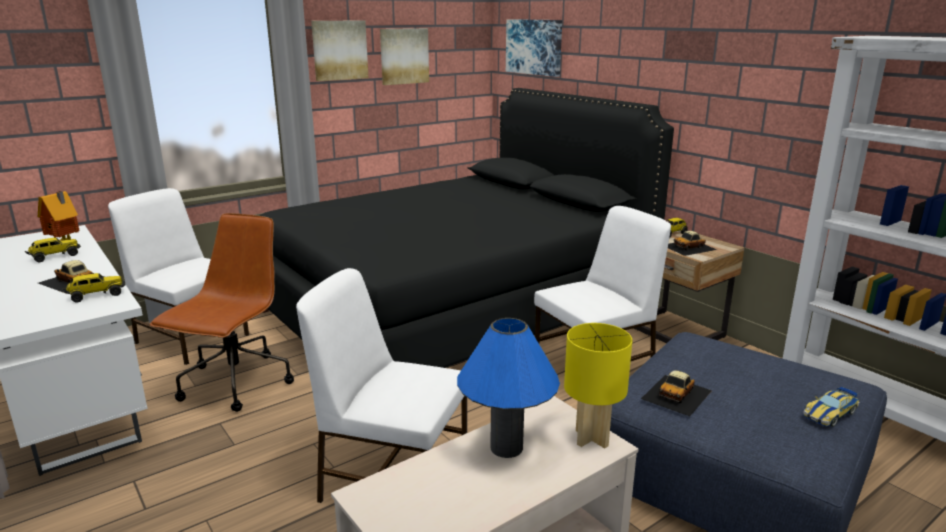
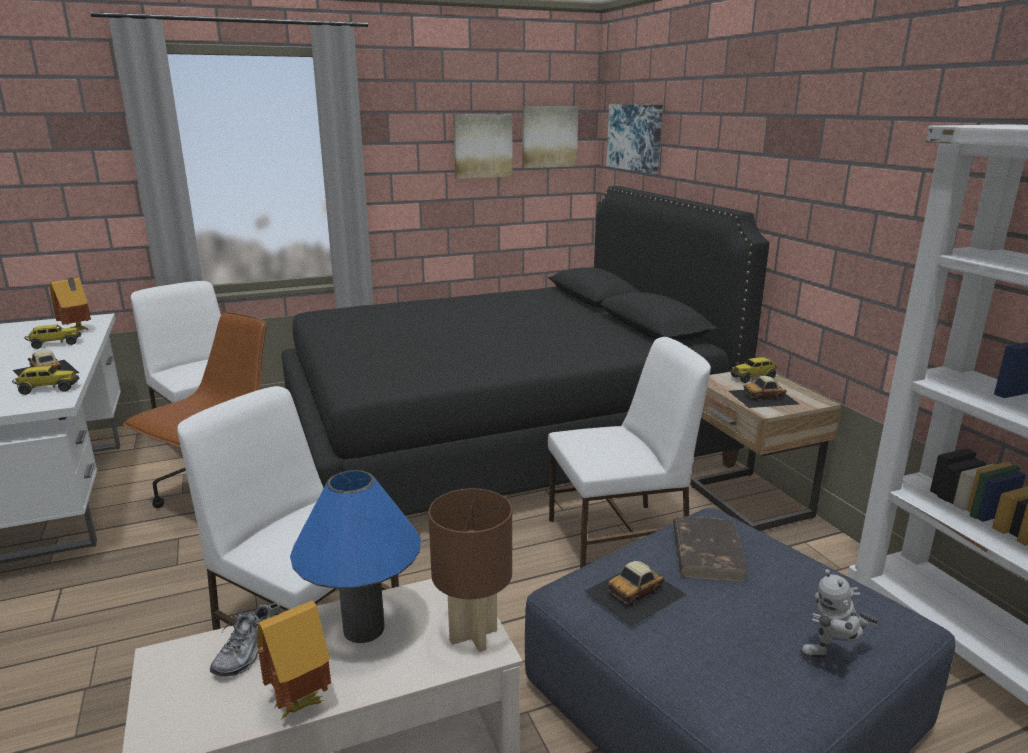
camera: 15 degrees right, 0 degrees up
picture [311,20,368,81] -> picture moved to [522,106,578,168]
yellow table lamp [564,323,632,448] -> brown table lamp [428,488,512,652]
toy car [803,387,859,427] -> toy robot [800,569,879,658]
none -> shoe [210,601,270,677]
none -> toy house [257,600,331,720]
none -> brown book [673,516,748,582]

